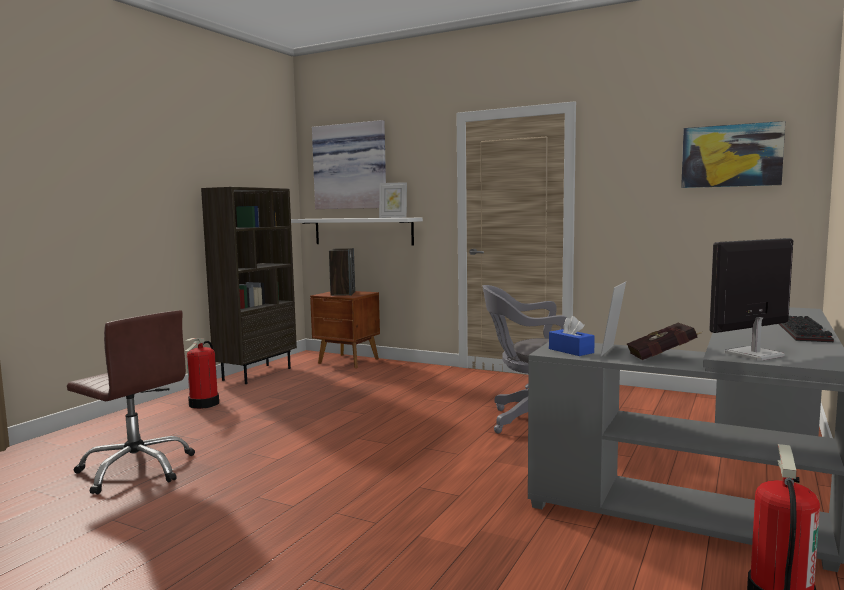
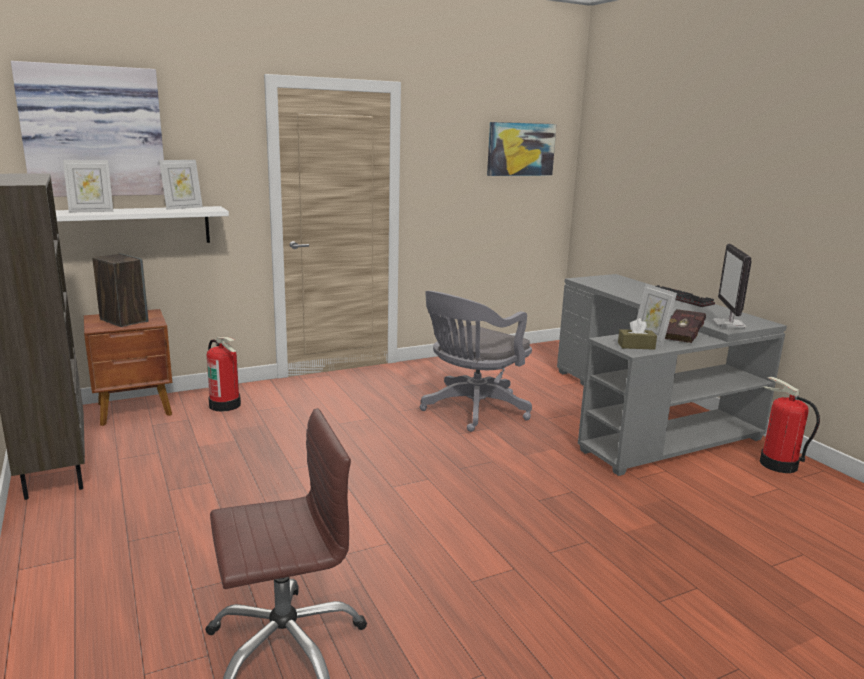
camera: 55 degrees left, 10 degrees up
fire extinguisher [185,338,219,409] -> fire extinguisher moved to [207,337,241,412]
blue tissue box [549,316,595,356] -> brown tissue box [618,319,657,350]
none -> picture frame [63,160,113,213]

